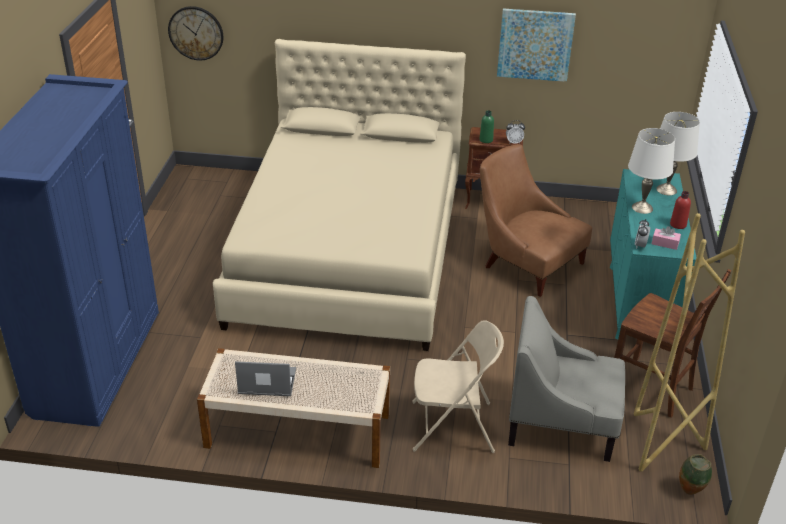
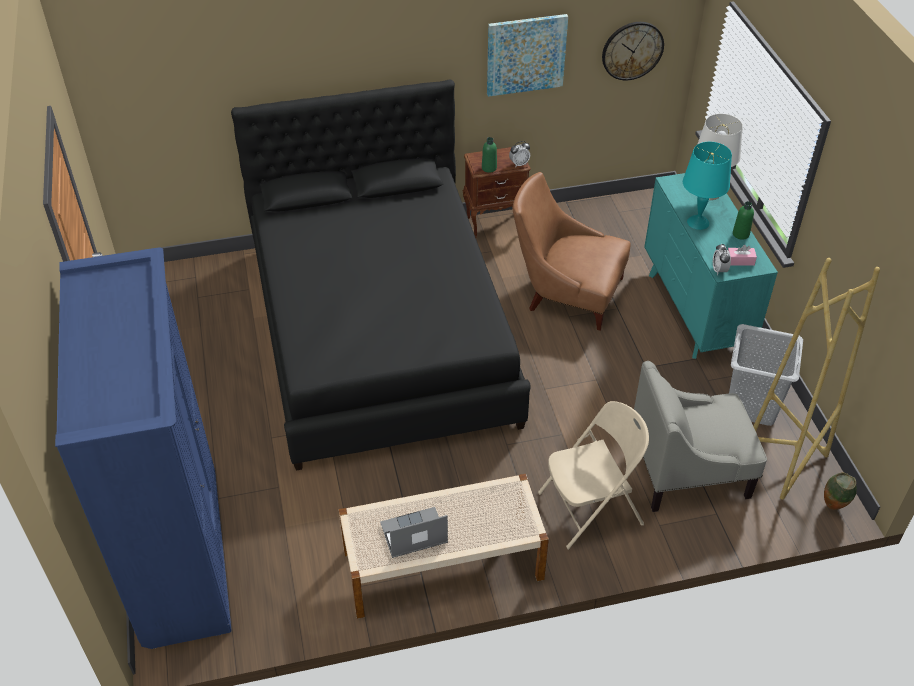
camera: 20 degrees left, 10 degrees up
wall clock [168,6,223,60] -> wall clock moved to [602,22,664,81]
beige bed [213,39,466,351] -> black bed [231,79,531,471]
brown chair [614,269,731,418] -> grey laundry basket [729,324,803,426]
white table lamp [628,128,675,214] -> turquoise table lamp [683,142,732,230]
red bottle [670,191,691,229] -> green bottle [733,201,754,240]

